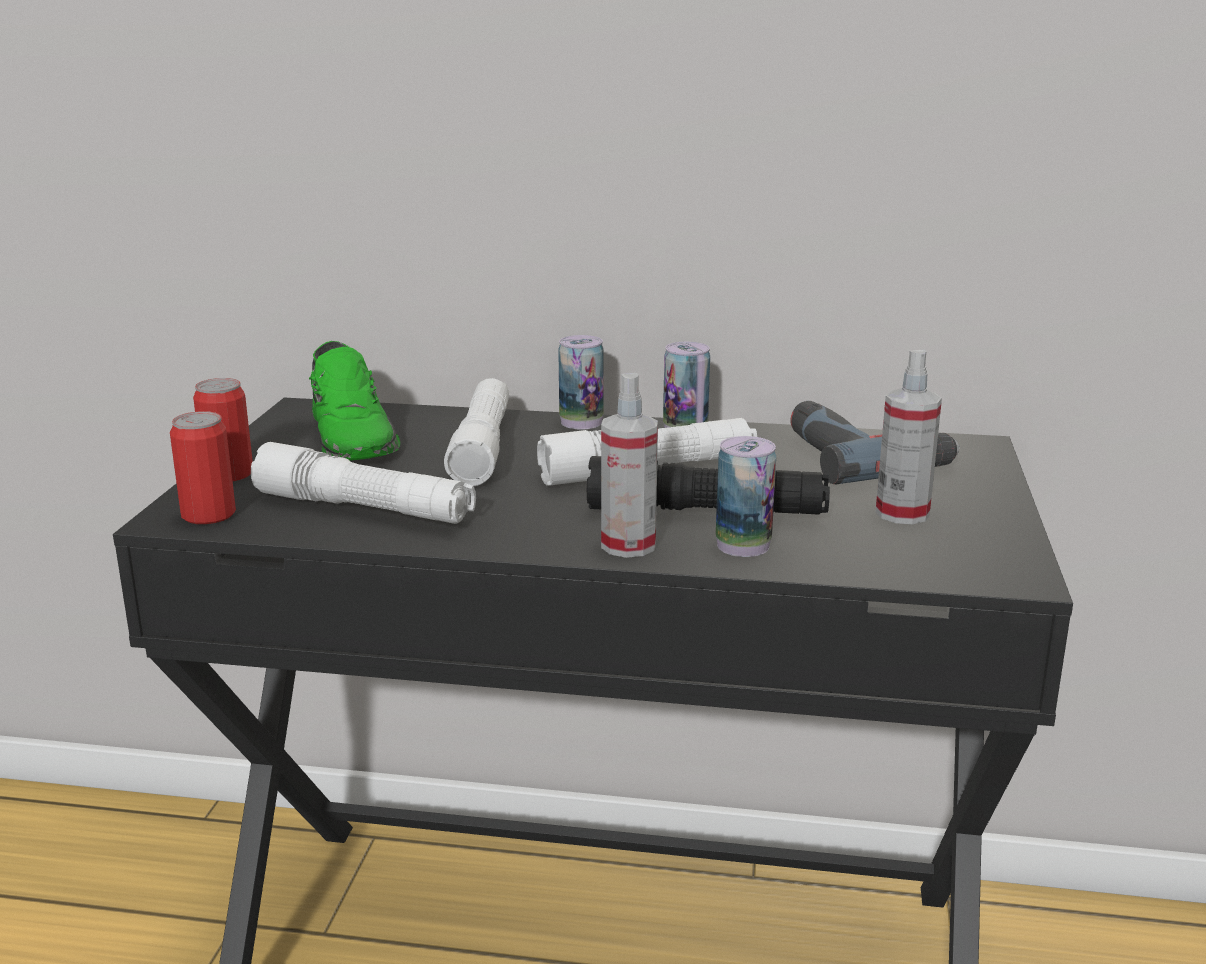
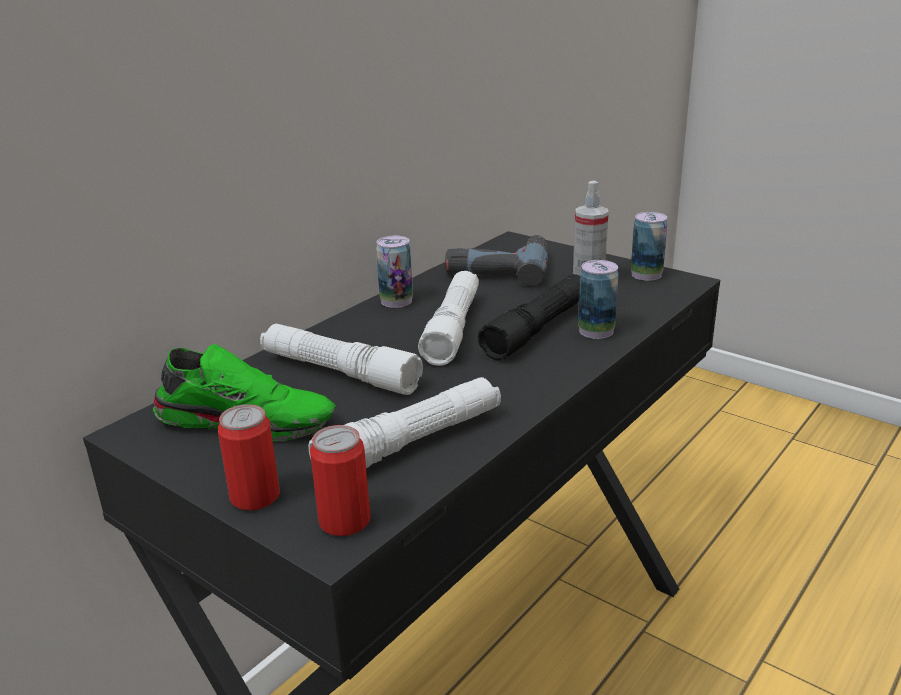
camera: 60 degrees left, 5 degrees up
can [558,335,604,430] -> can moved to [631,212,668,281]
spray bottle [601,373,658,558] -> none

